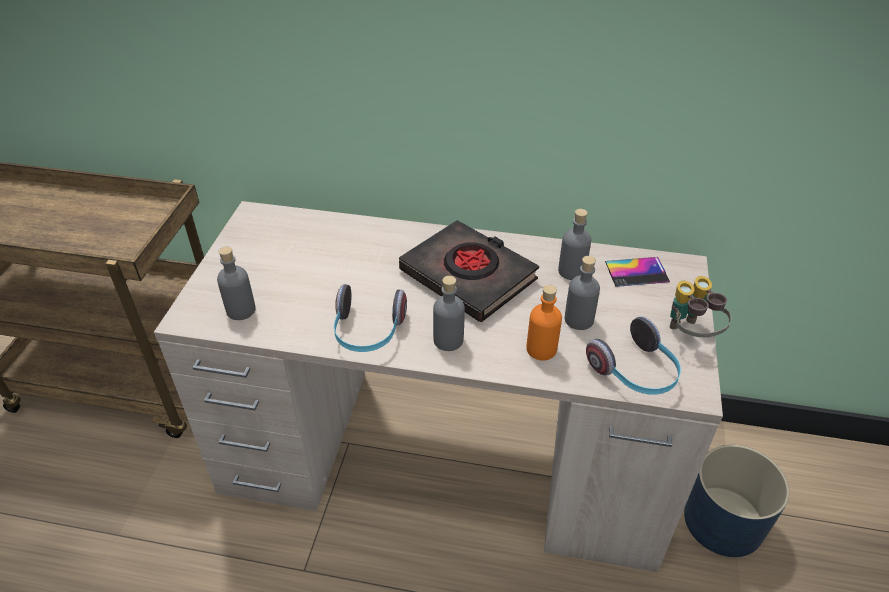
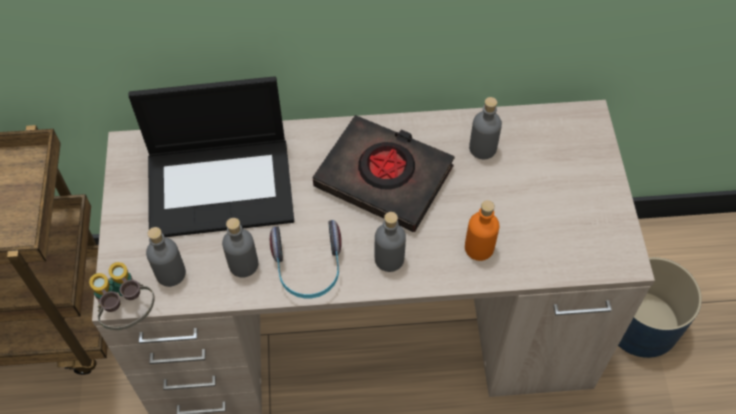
camera: 15 degrees left, 15 degrees up
grey bottle [565,256,600,330] -> grey bottle moved to [222,218,258,278]
headphones [586,317,681,395] -> none
phone [605,257,670,287] -> none
binoculars [670,276,731,337] -> binoculars moved to [89,262,155,330]
none -> laptop [129,76,294,237]

